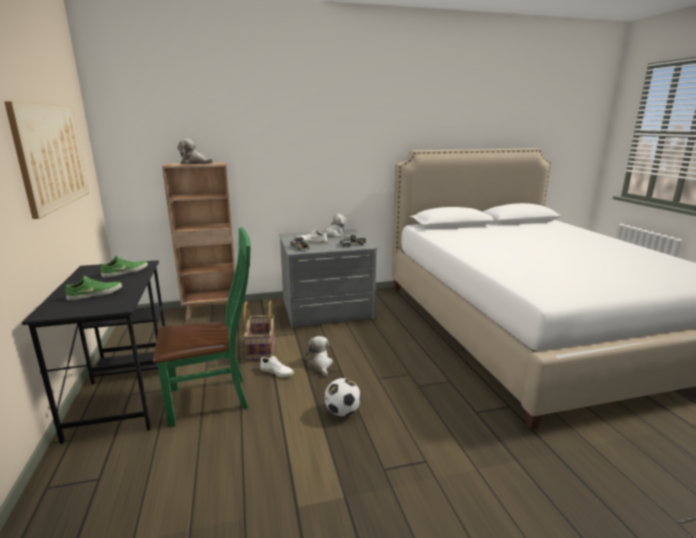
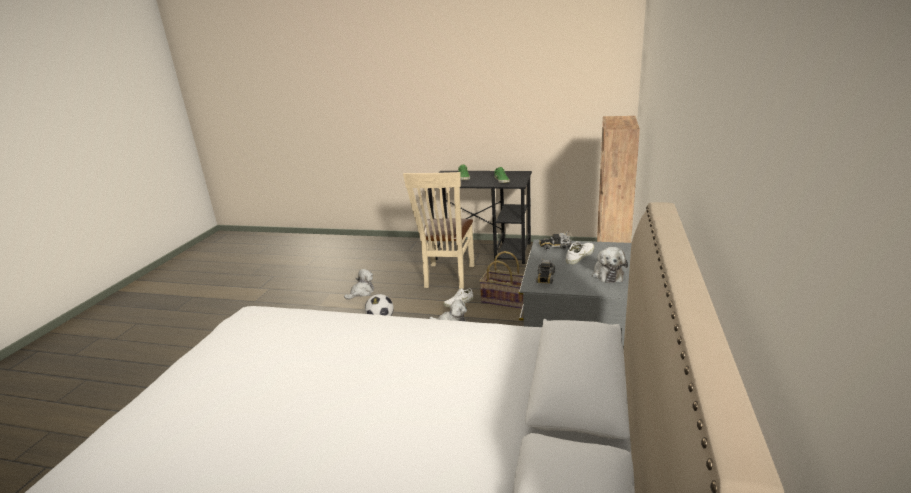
camera: 120 degrees right, 5 degrees up
picture [4,101,89,219] -> none
green chair [153,227,251,427] -> beige chair [403,172,475,289]
plush toy [178,139,213,165] -> plush toy moved to [344,269,374,299]

